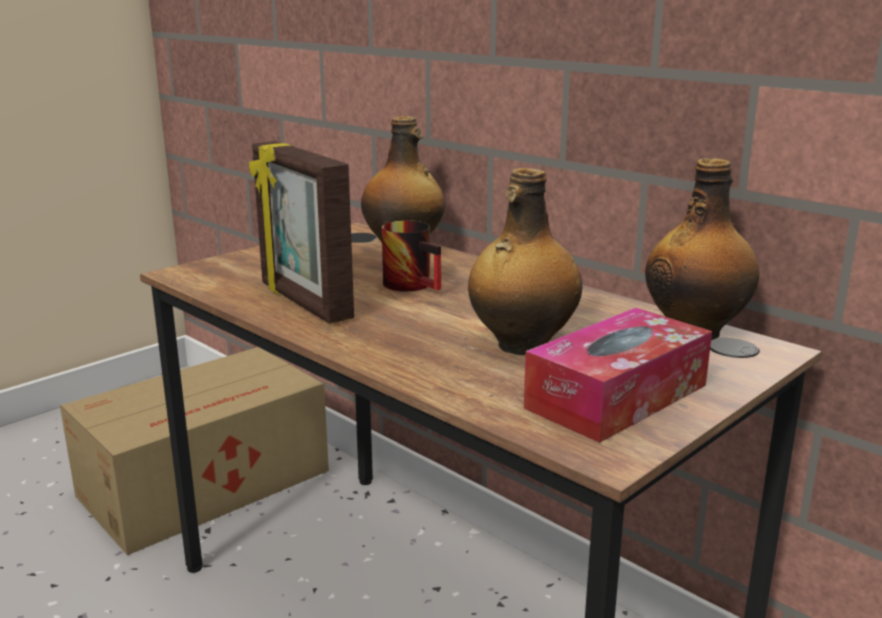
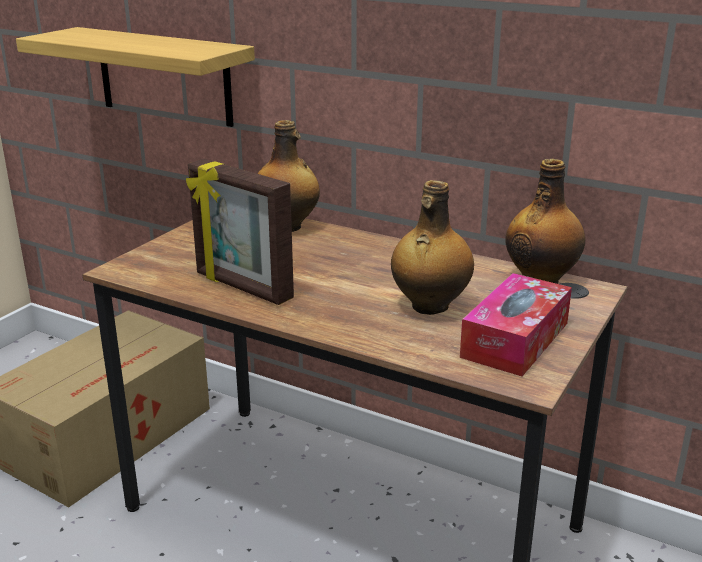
camera: 15 degrees left, 5 degrees up
mug [382,220,441,292] -> none
none -> shelf [16,27,255,127]

